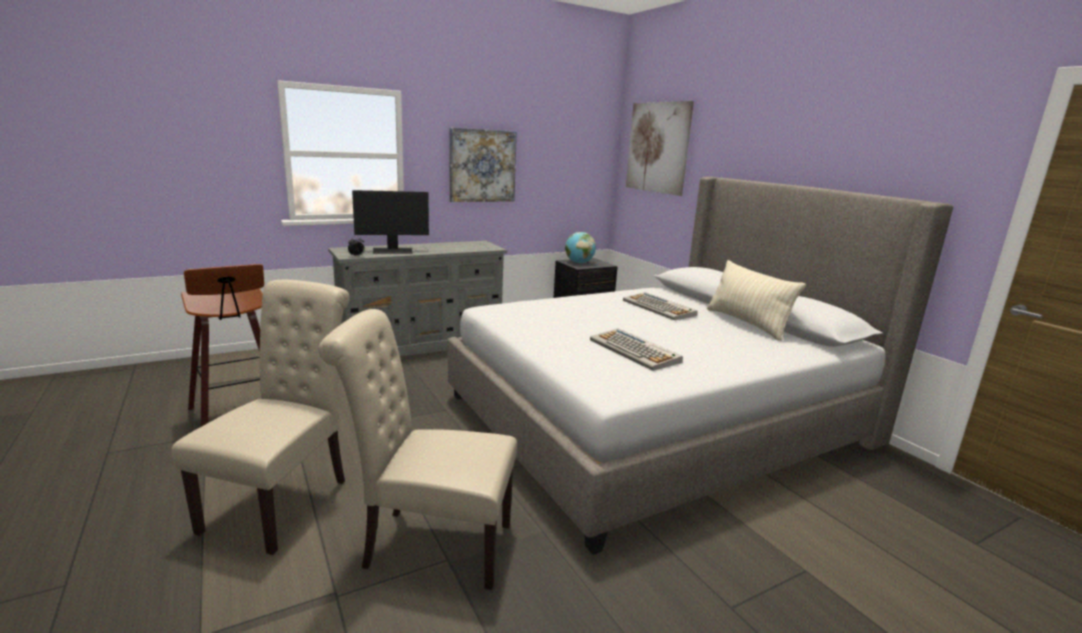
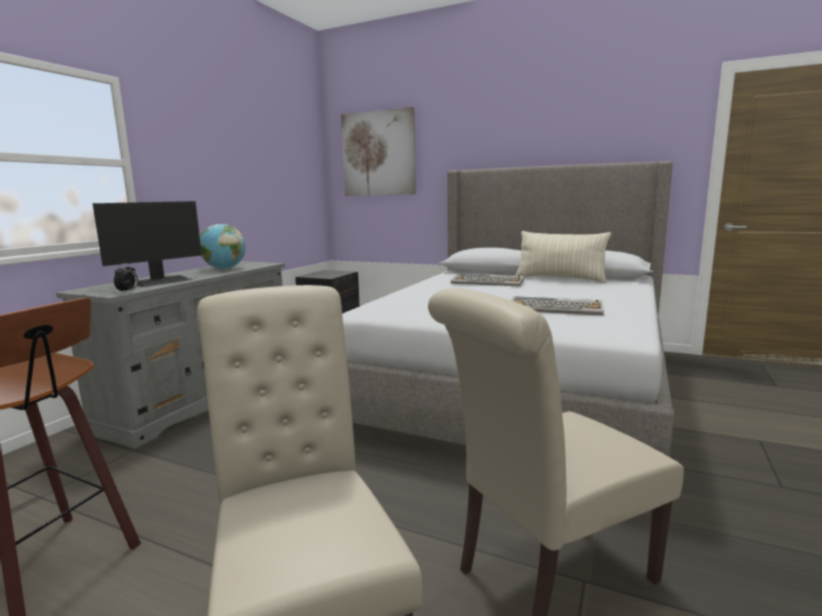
camera: 35 degrees left, 5 degrees down
picture [449,128,517,202] -> none
globe [565,232,596,263] -> globe moved to [200,224,246,269]

